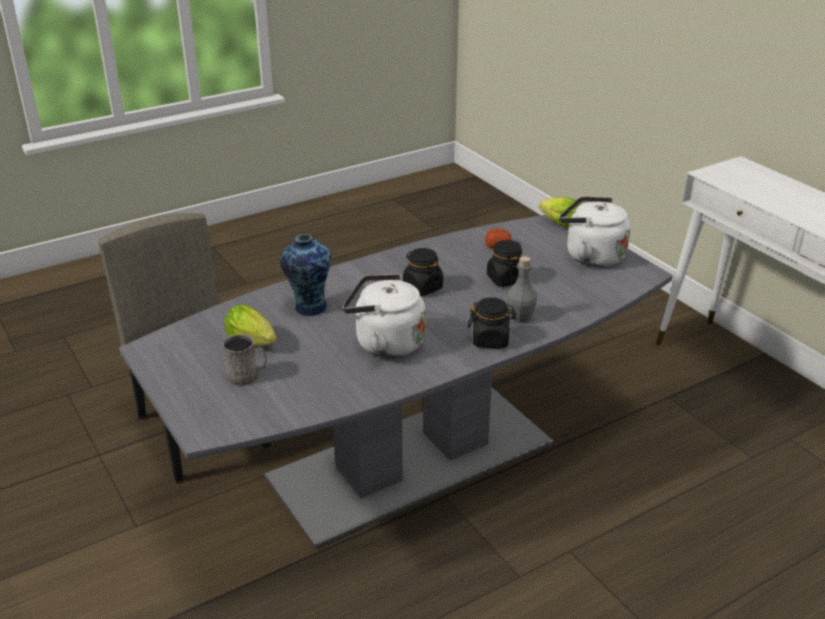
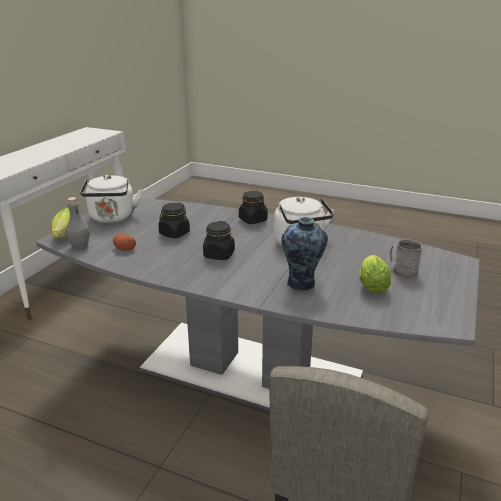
camera: 125 degrees left, 5 degrees down
grey bottle [507,256,537,323] -> grey bottle moved to [65,197,90,250]

